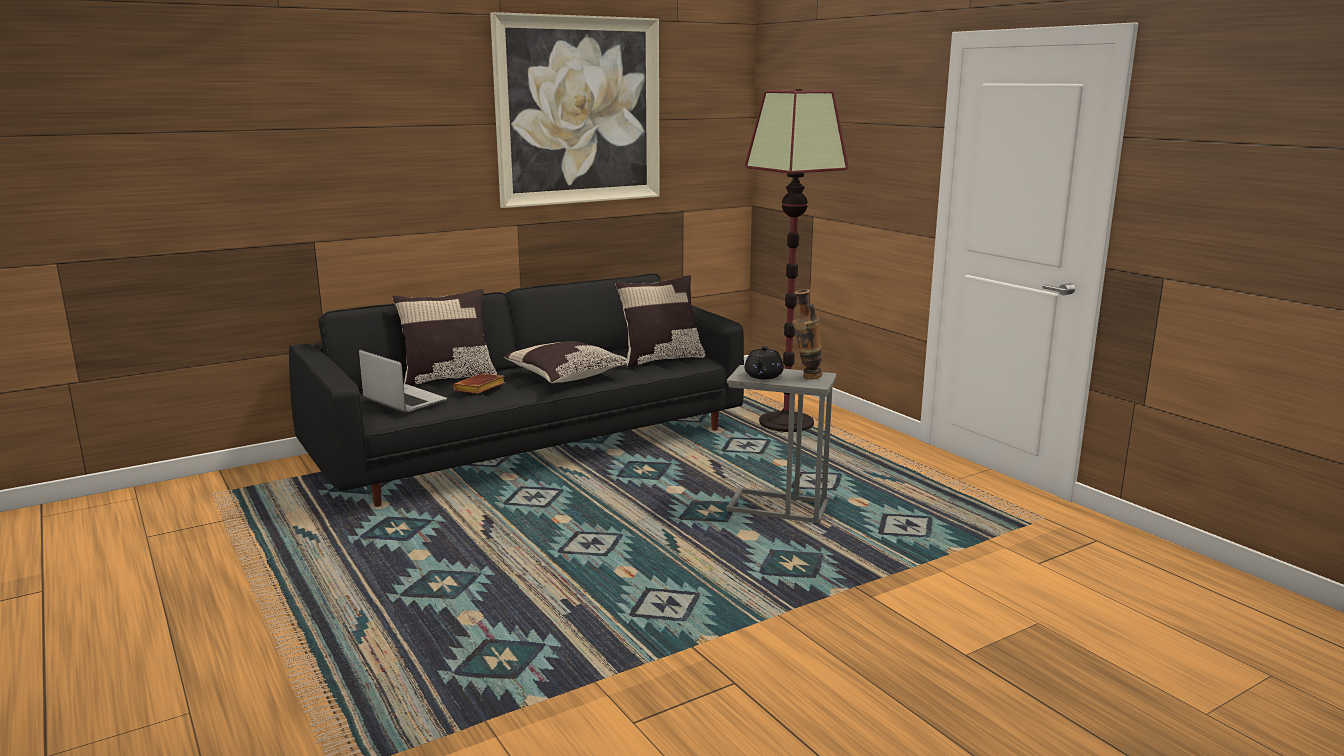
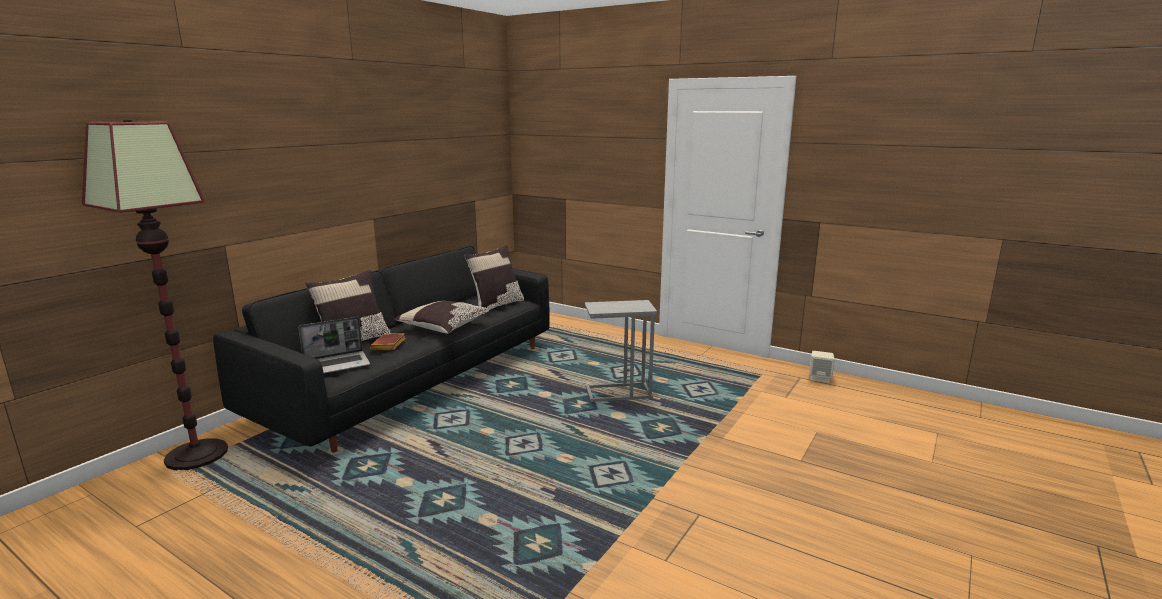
camera: 25 degrees left, 0 degrees up
laptop [359,350,447,413] -> laptop turned 135 degrees clockwise [298,317,370,374]
picture [490,12,660,208] -> none
black teapot [744,346,784,379] -> none
floor lamp [745,89,849,432] -> floor lamp moved to [82,120,228,470]
vase [793,289,823,379] -> none
none -> beige speaker [809,351,835,383]

